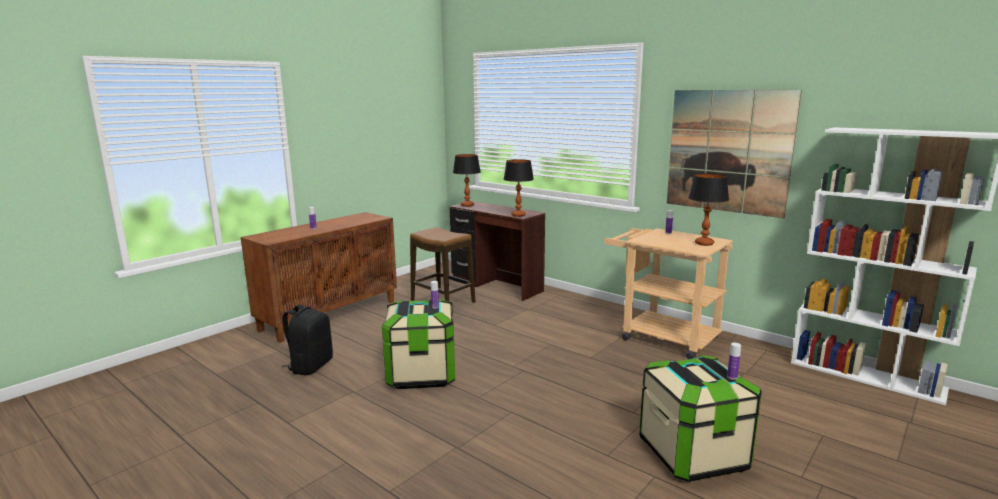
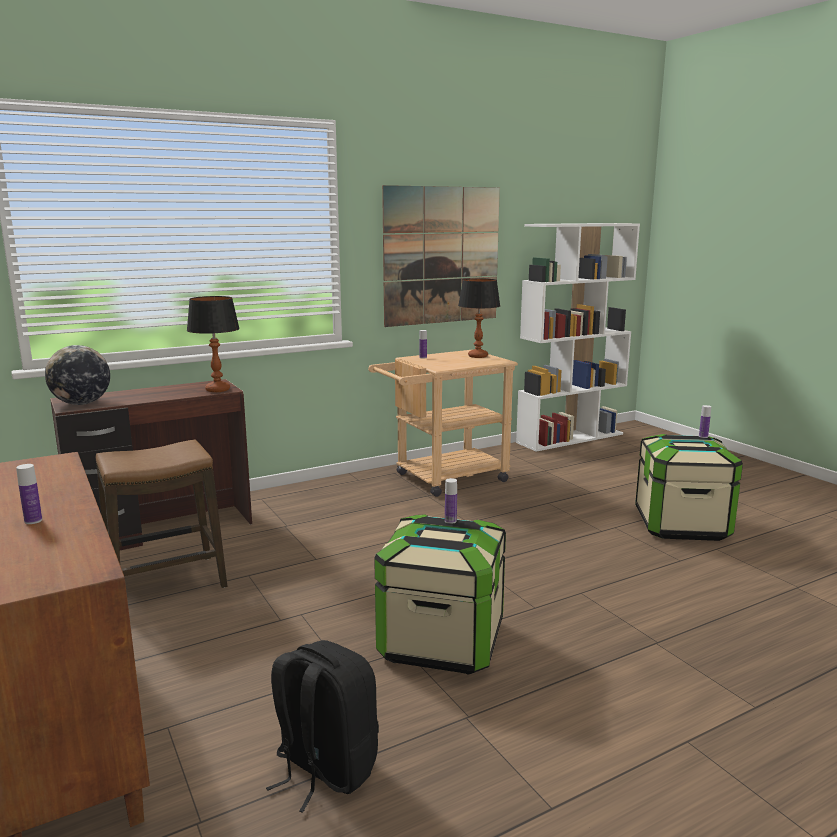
camera: 70 degrees left, 0 degrees up
table lamp [453,154,481,207] -> globe [45,345,110,405]

